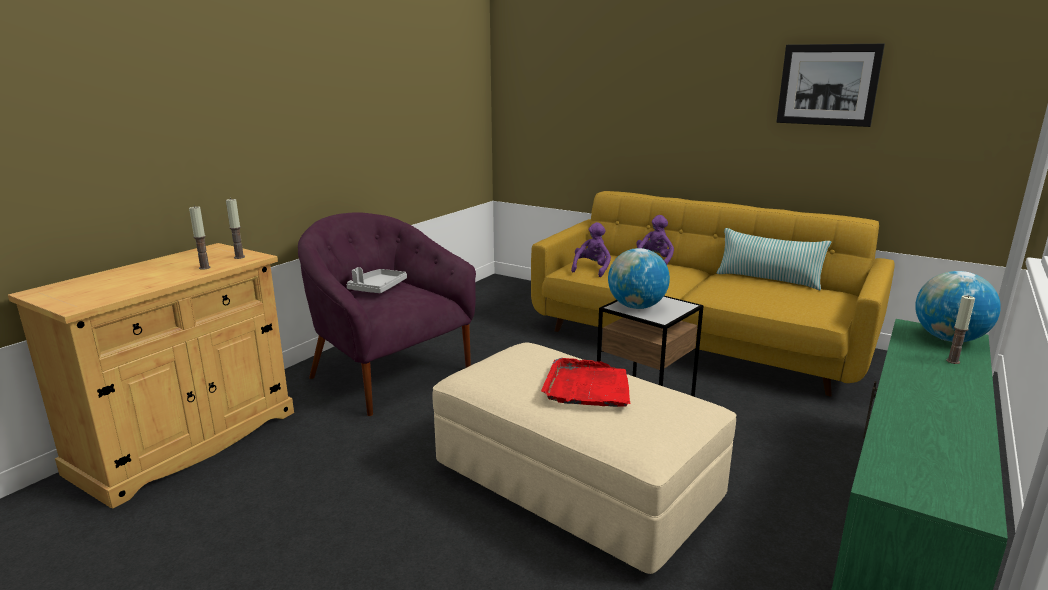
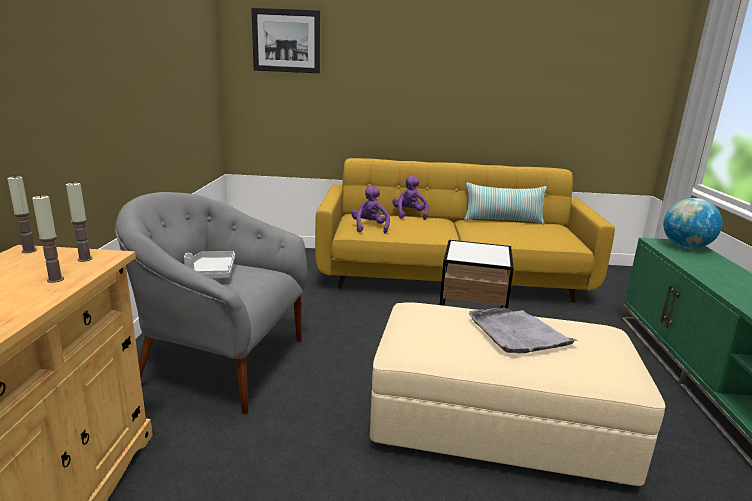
camera: 30 degrees left, 0 degrees up
purple armchair [298,212,476,416] -> grey armchair [115,192,307,414]
red tray [541,358,630,407] -> grey tray [469,308,578,354]
globe [608,248,670,309] -> none
picture [776,44,885,127] -> picture moved to [251,8,320,73]
candle [946,295,975,364] -> candle moved to [7,175,37,253]

